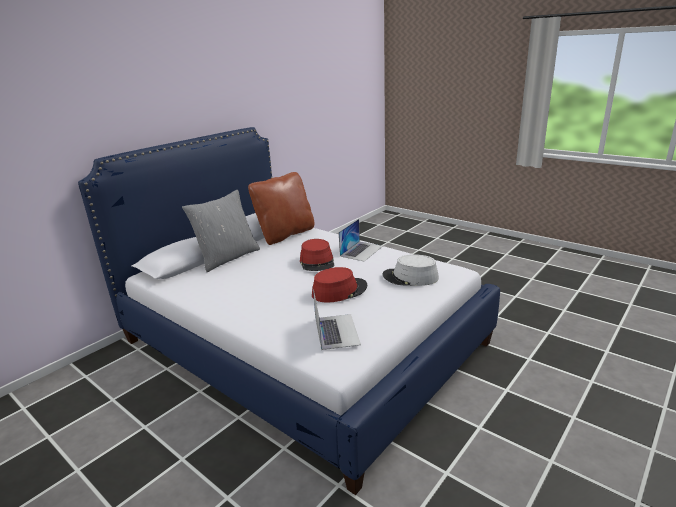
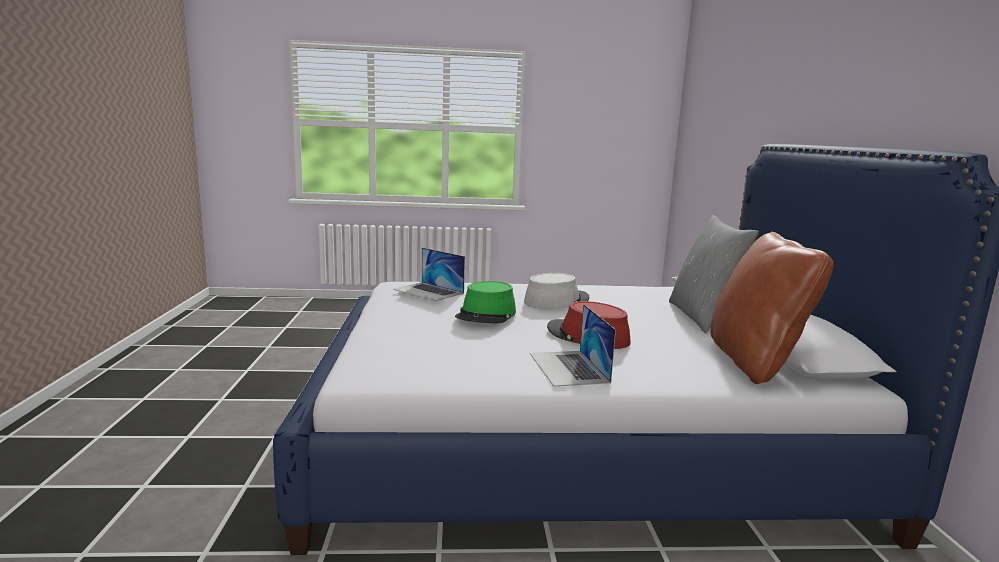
camera: 135 degrees right, 10 degrees down
red hat [312,267,367,302] -> green hat [455,281,516,323]
grey hat [382,254,439,286] -> grey hat moved to [524,273,589,309]

